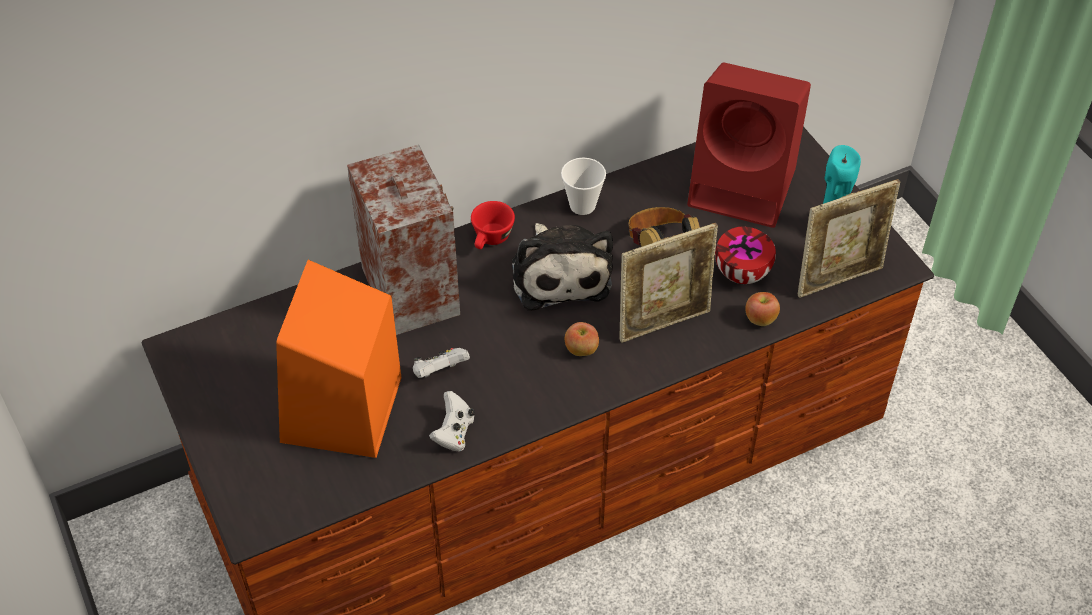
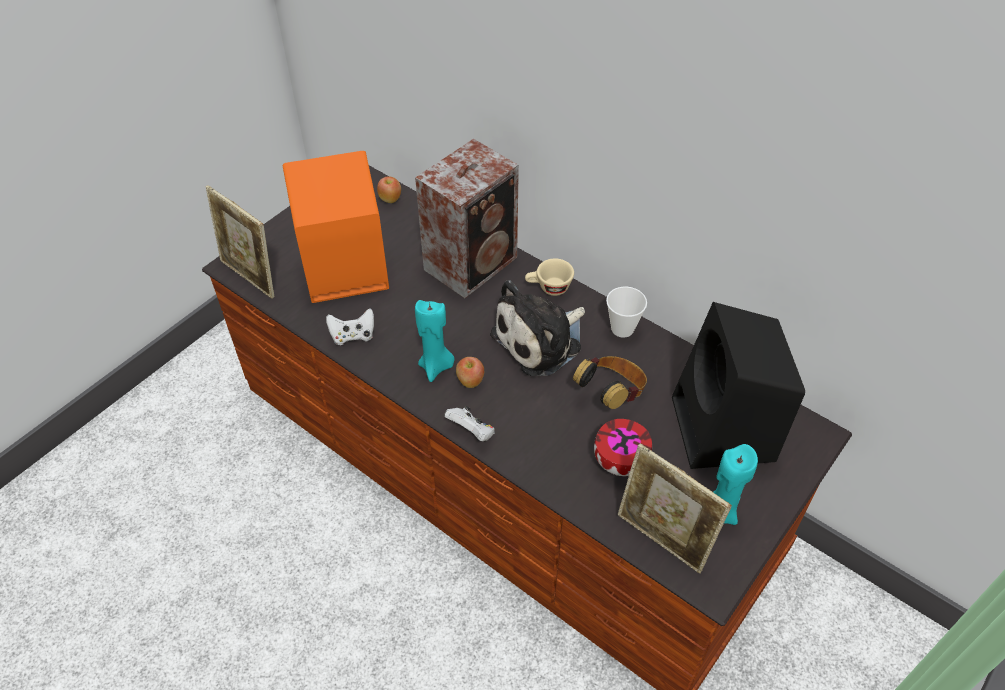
camera: 65 degrees right, 0 degrees up
white game controller [413,348,470,378] -> white game controller moved to [444,406,495,441]
red cup [471,201,515,249] -> beige cup [525,258,574,296]
picture frame [619,223,718,343] -> picture frame moved to [206,185,275,299]
red speaker [687,62,811,228] -> black speaker [672,302,805,469]
apple [745,292,780,326] -> apple moved to [377,177,401,203]
none -> turquoise candle [415,300,455,382]

